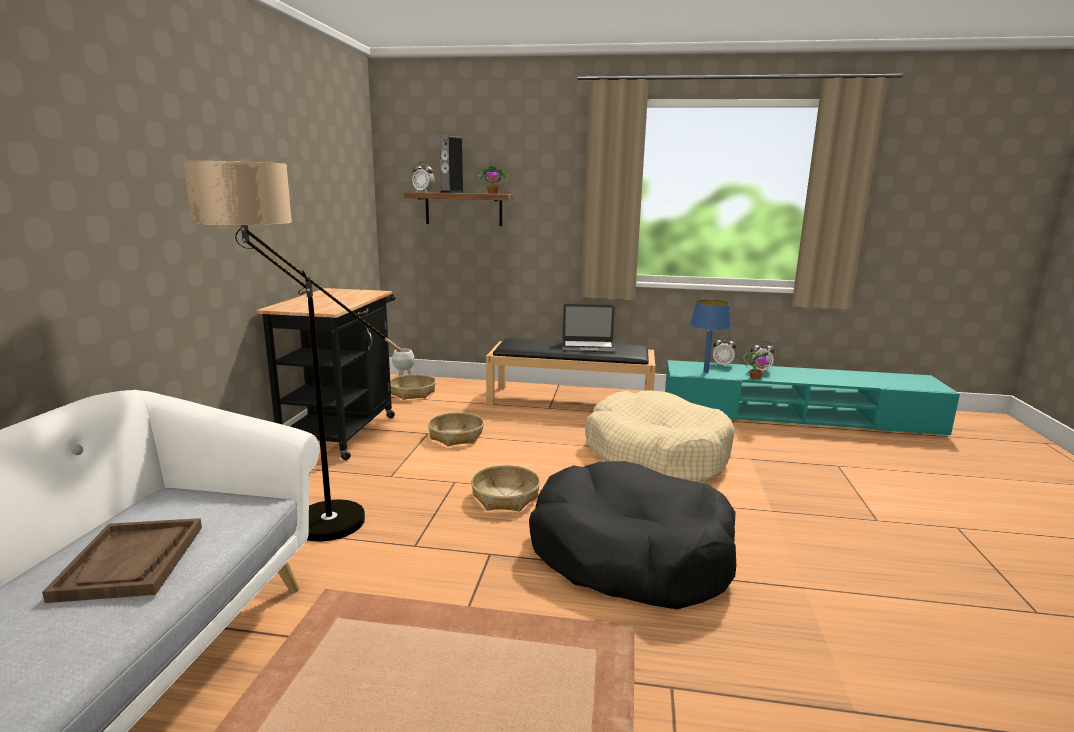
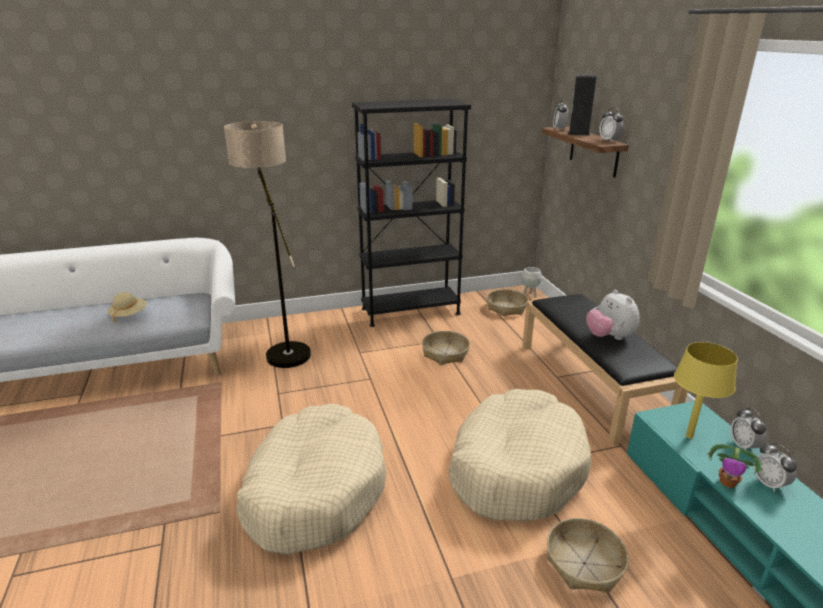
camera: 65 degrees right, 10 degrees up
brown tray [42,518,202,603] -> beige hat [108,292,147,323]
black cart [256,288,395,460] -> black bookcase [352,99,471,327]
basket [471,465,540,512] -> basket moved to [547,518,629,593]
potted plant [478,166,508,194] -> alarm clock [599,108,624,141]
black dog bed [529,461,736,609] -> beige dog bed [236,403,386,555]
laptop [562,304,616,352] -> plush toy [586,290,640,340]
blue table lamp [690,300,731,373] -> yellow table lamp [674,342,738,439]

